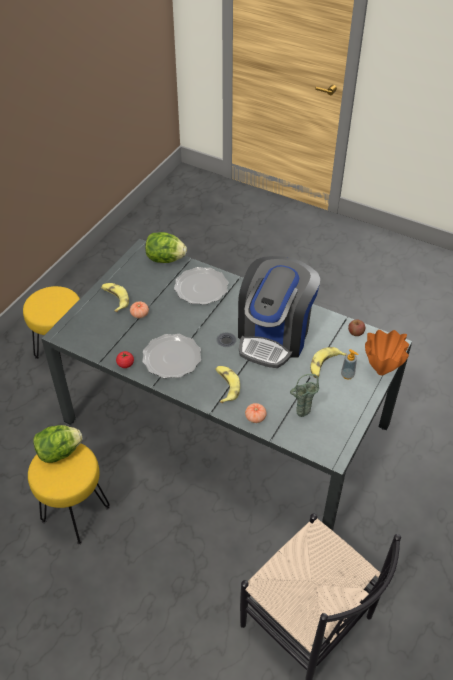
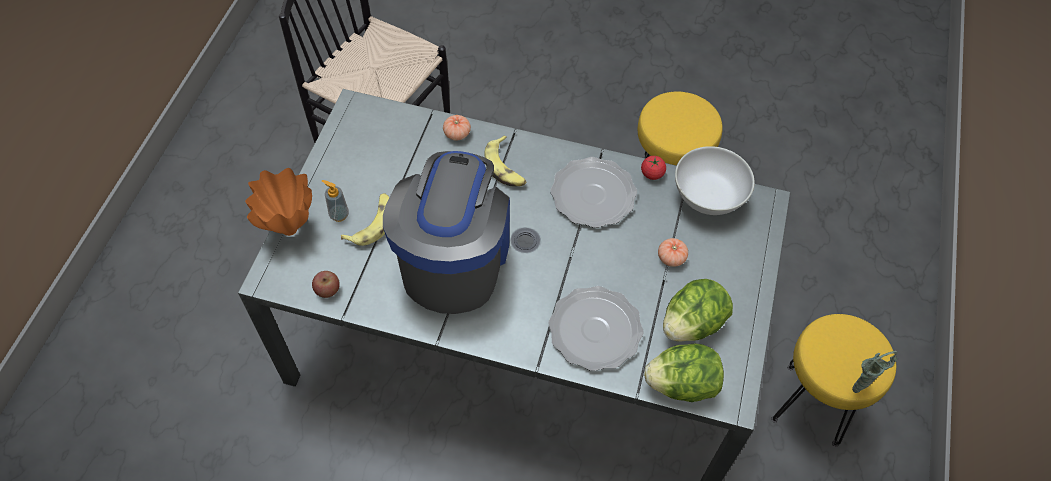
camera: 165 degrees right, 10 degrees up
lettuce [34,425,83,463] -> lettuce moved to [663,279,733,342]
banana [101,283,129,312] -> none
green vase [290,374,319,417] -> green vase moved to [852,351,897,393]
none -> white bowl [675,146,755,215]

